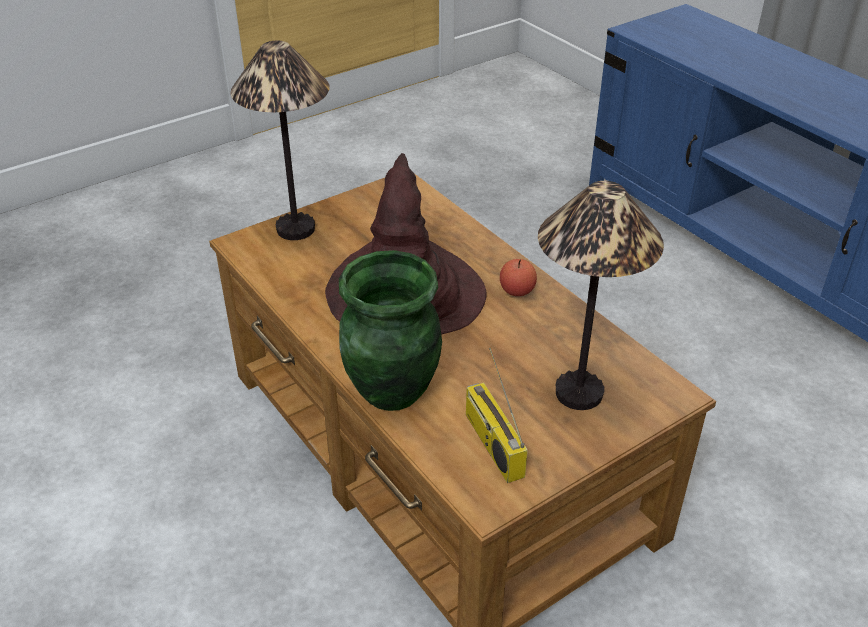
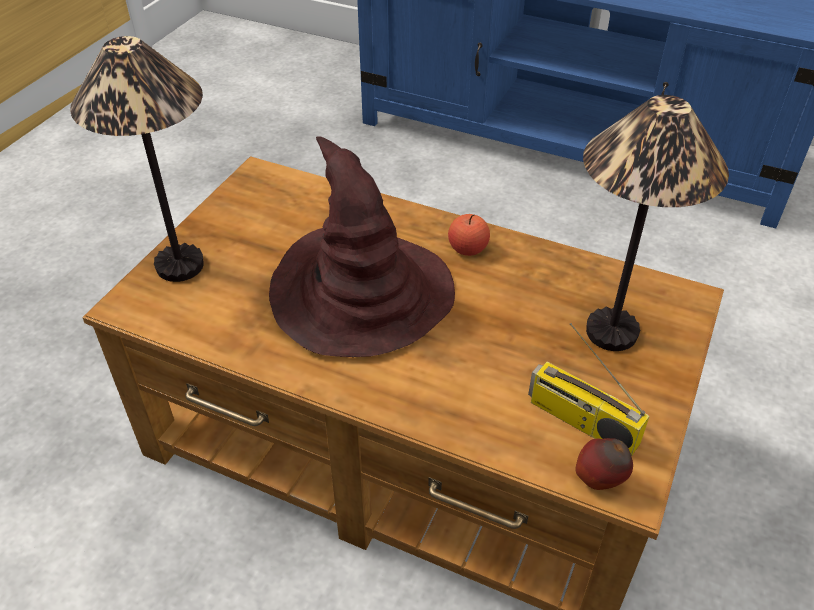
camera: 30 degrees left, 5 degrees up
green vase [339,250,442,411] -> none
none -> apple [575,438,633,490]

